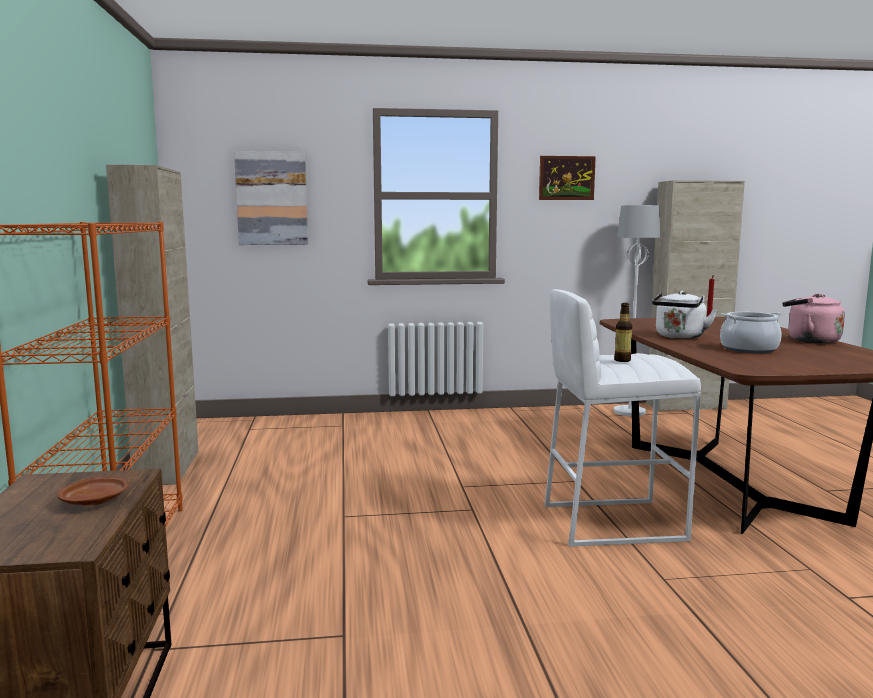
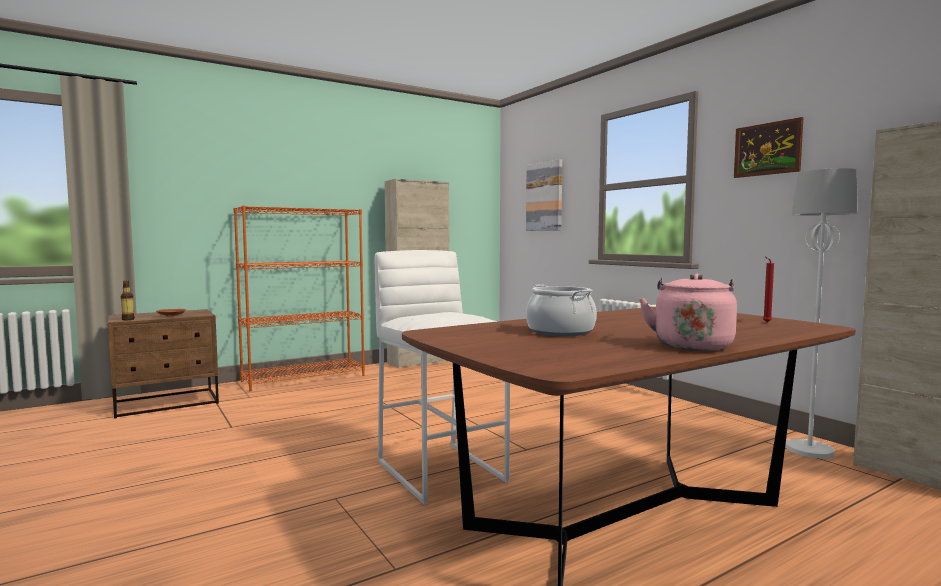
camera: 65 degrees right, 5 degrees down
bottle [614,303,632,362] -> bottle moved to [121,280,135,320]
white kettle [652,291,717,339] -> none

